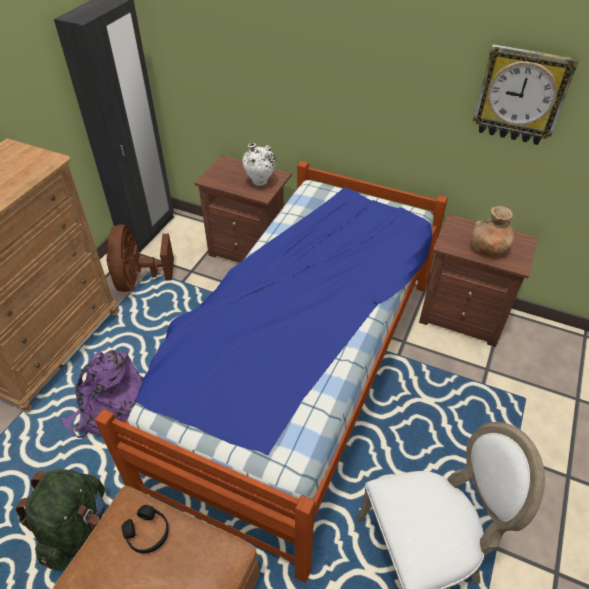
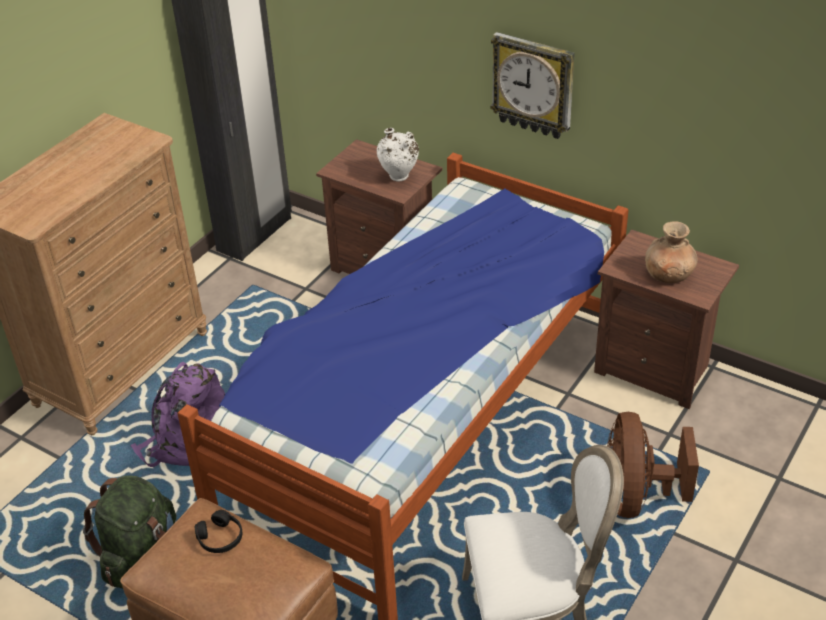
camera: 10 degrees right, 5 degrees down
brown fan [107,224,174,292] -> brown fan moved to [607,412,699,518]
wall clock [473,44,579,145] -> wall clock moved to [490,32,575,139]

